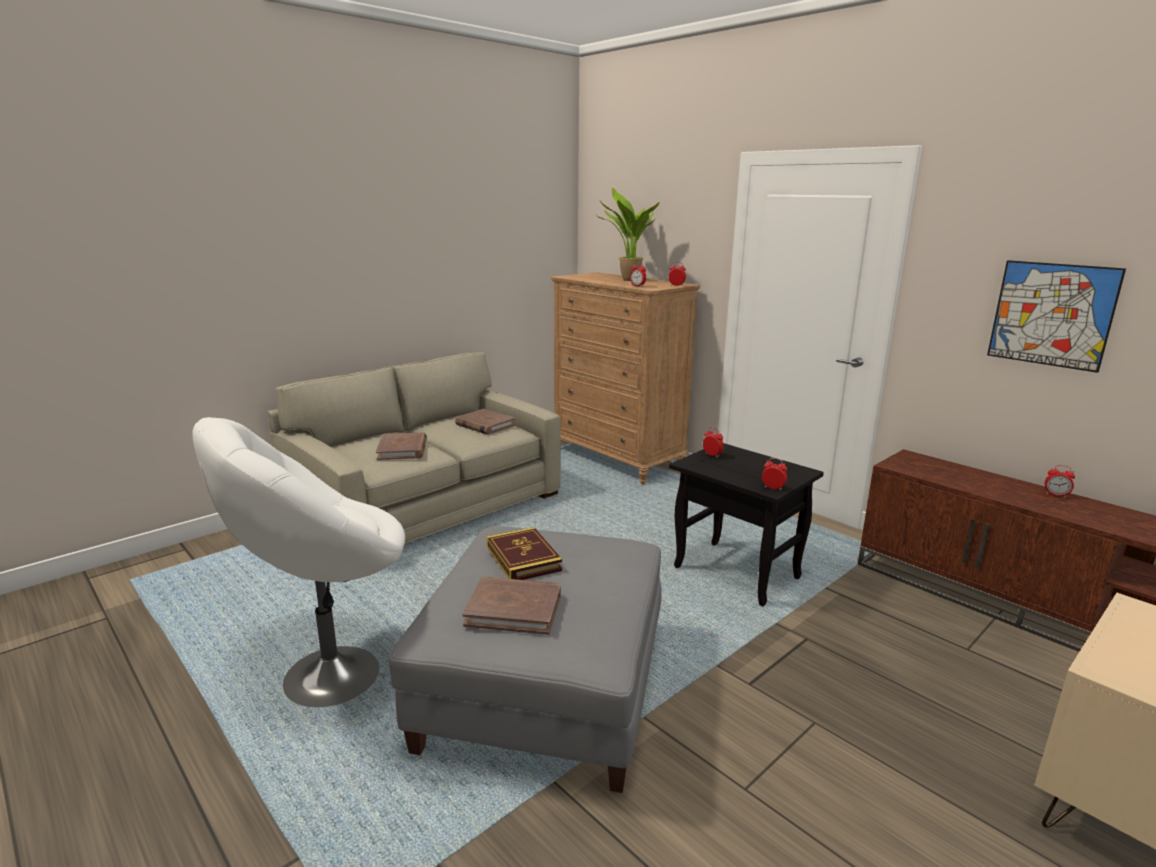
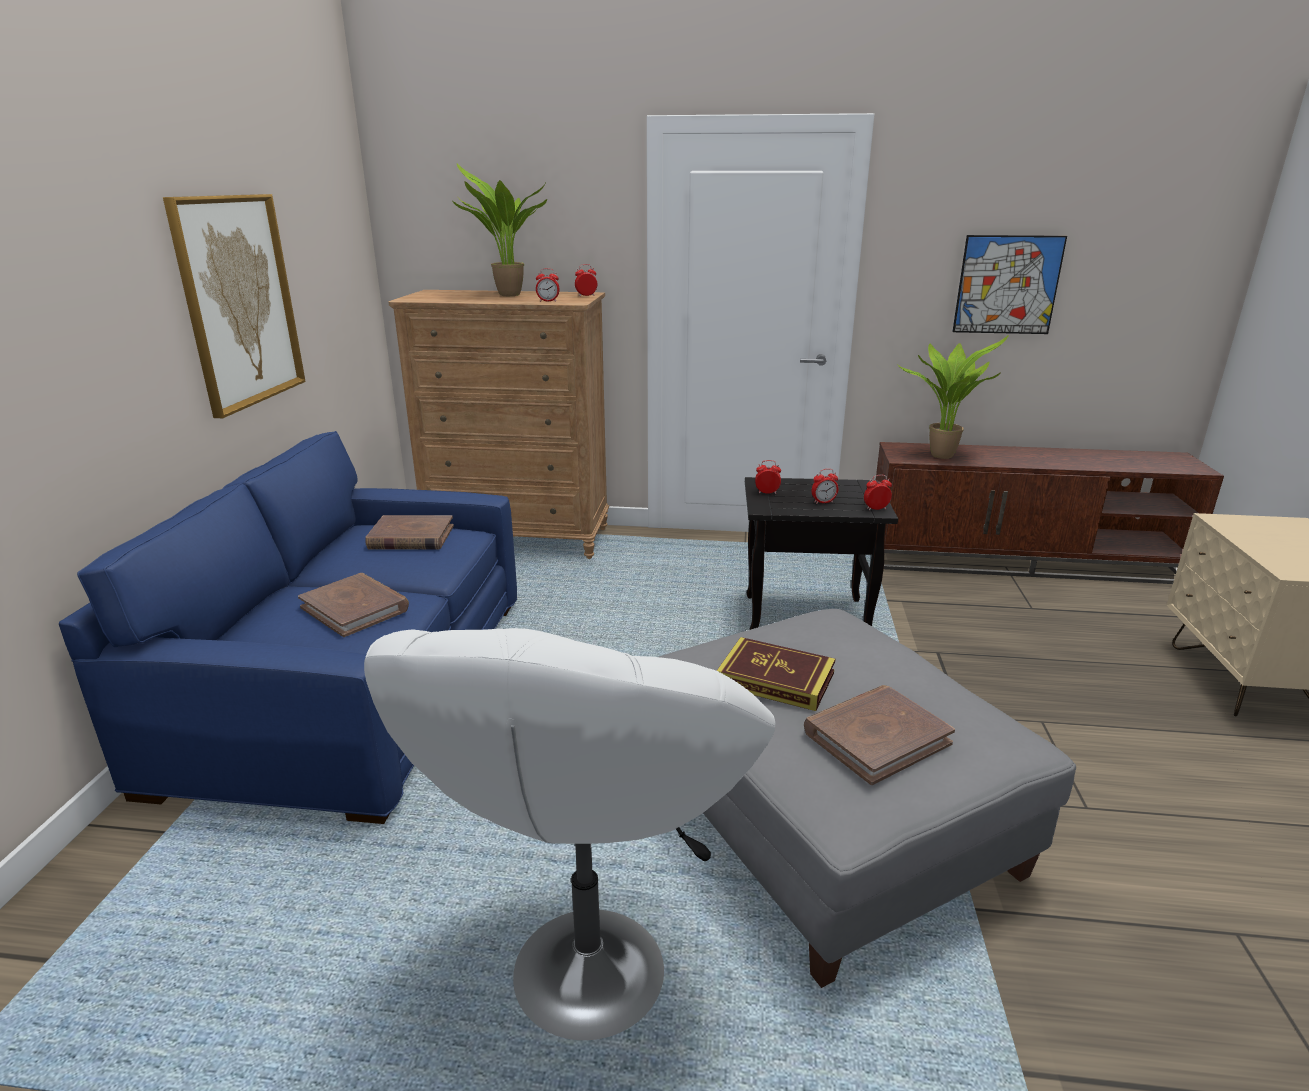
camera: 40 degrees left, 5 degrees up
beige sofa [268,352,561,543] -> blue sofa [59,431,517,824]
alarm clock [1044,465,1075,498] -> alarm clock moved to [811,469,838,504]
none -> picture [163,194,306,418]
none -> potted plant [897,335,1009,459]

